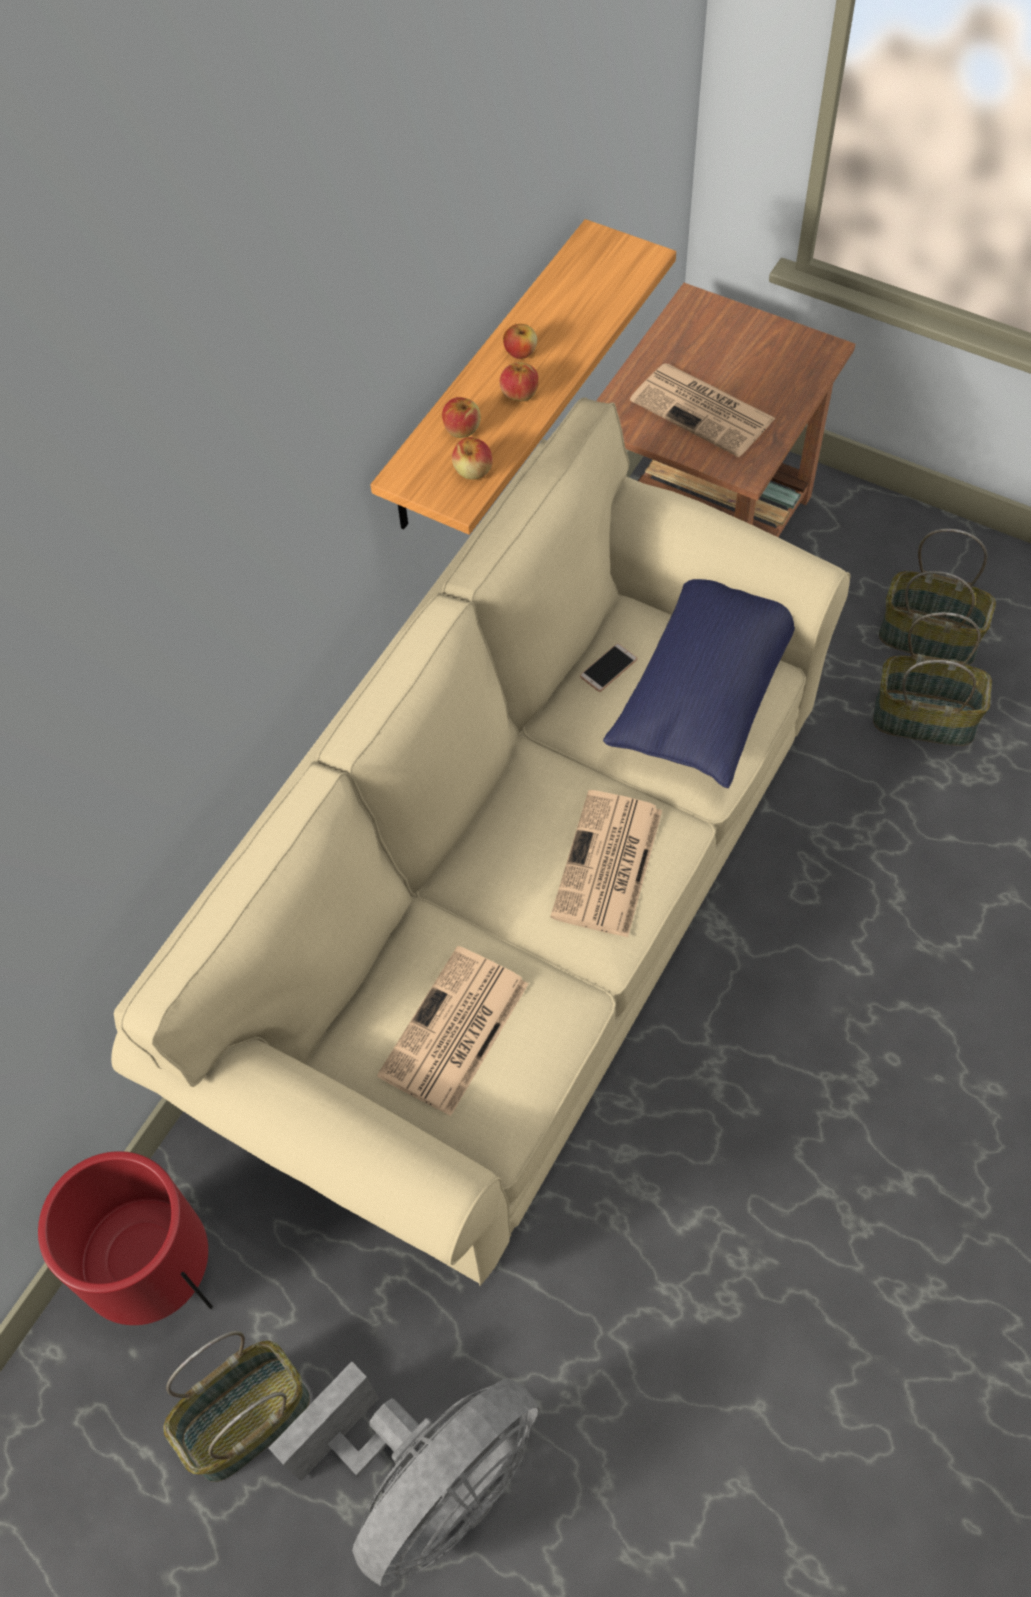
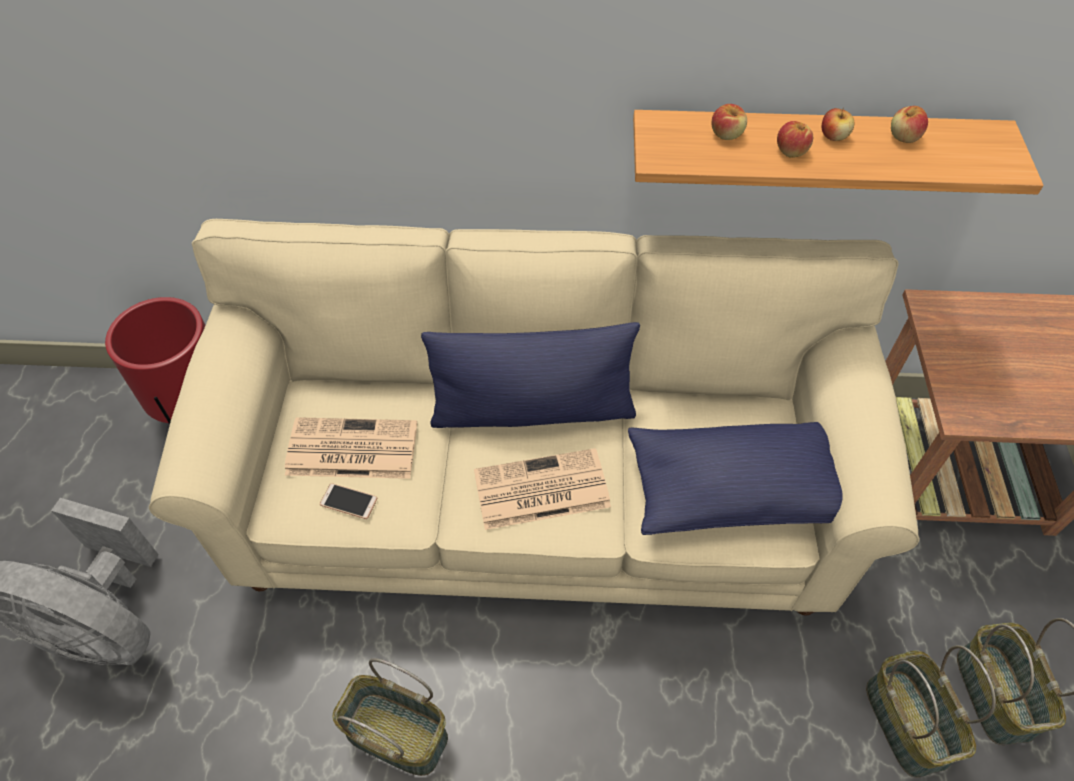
camera: 60 degrees right, 5 degrees down
basket [163,1331,310,1482] -> basket moved to [332,658,448,776]
apple [452,437,493,480] -> apple moved to [891,106,928,143]
phone [580,643,637,692] -> phone moved to [320,483,377,519]
newspaper [630,363,776,457] -> none
none -> blue pillow [421,322,640,428]

